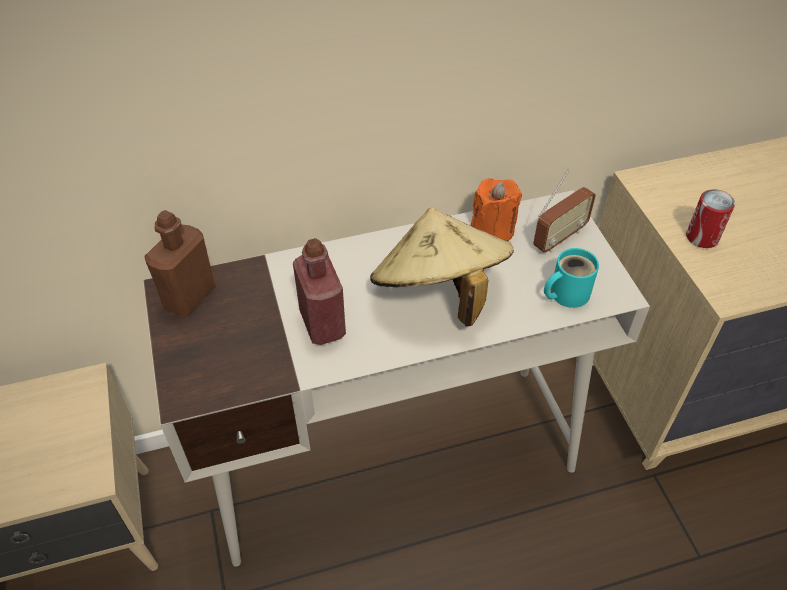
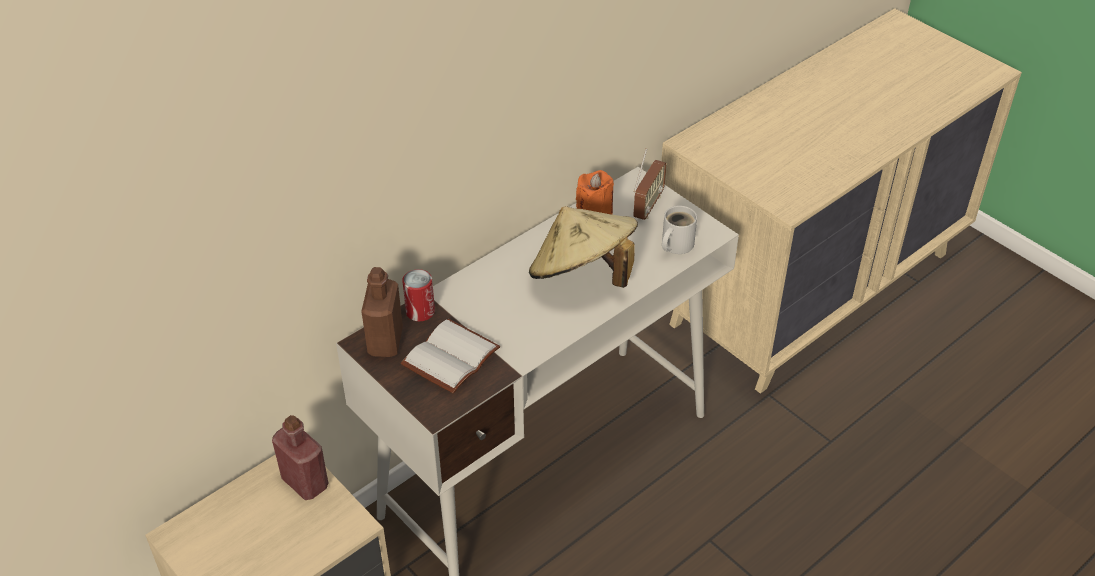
camera: 25 degrees left, 5 degrees down
red bottle [293,238,346,345] -> red bottle moved to [272,415,328,500]
turquoise mug [544,248,599,308] -> white mug [662,206,697,254]
can [686,189,735,248] -> can moved to [402,269,435,321]
none -> white book [401,318,500,393]

